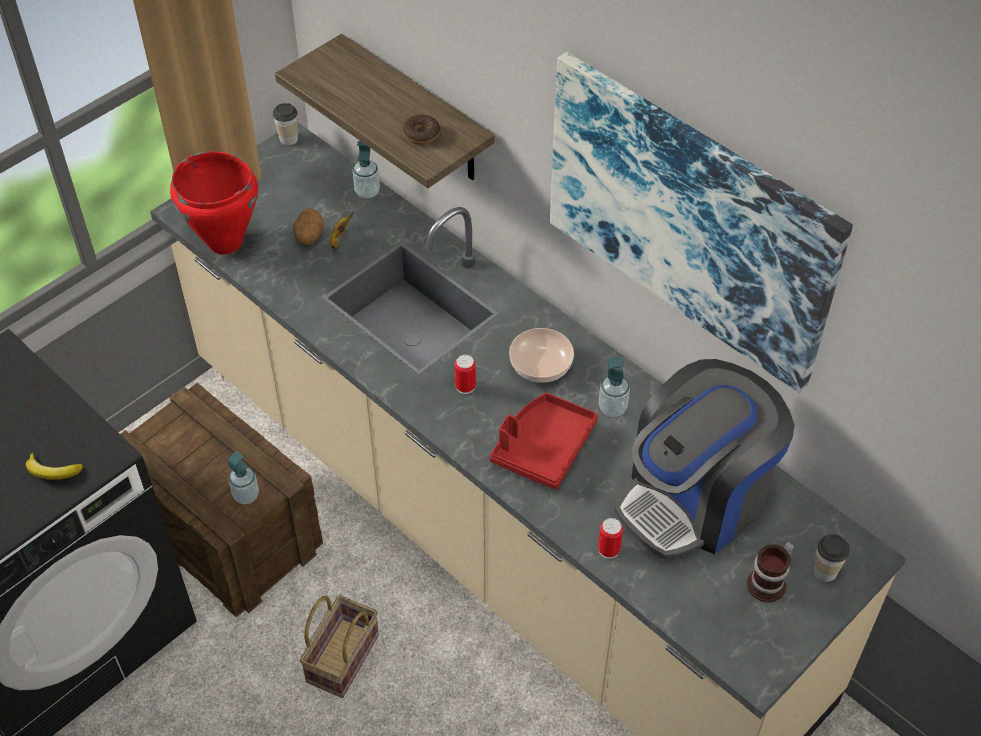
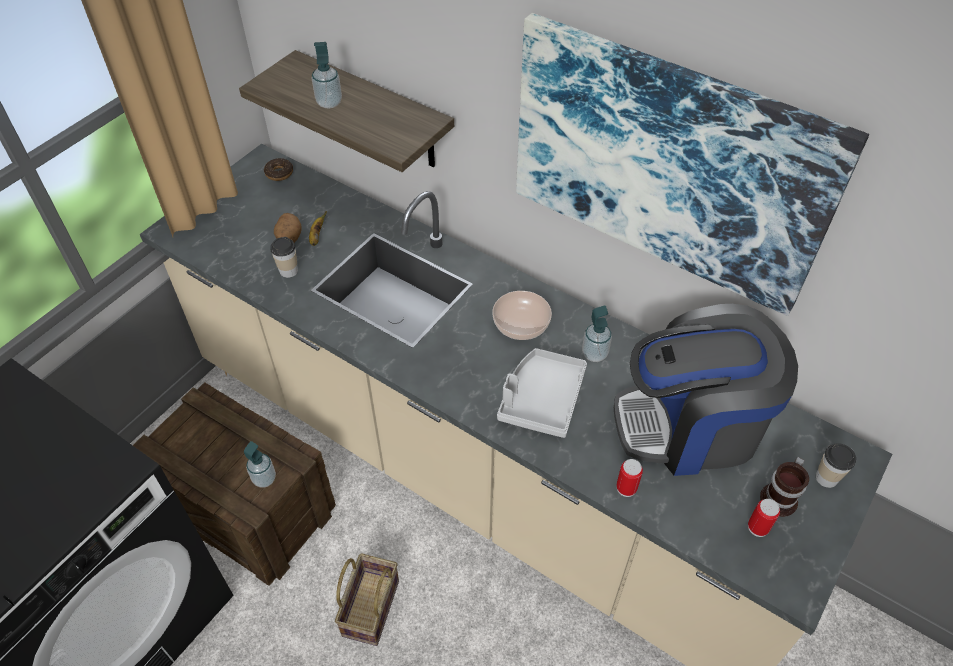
camera: 10 degrees left, 0 degrees up
banana [26,453,83,480] -> none
red cooking pot [170,151,258,254] -> none
cup [273,103,298,145] -> cup moved to [270,237,298,278]
soap dispenser [352,141,380,198] -> soap dispenser moved to [312,42,342,108]
donut [402,115,441,145] -> donut moved to [264,158,293,181]
can [455,355,476,394] -> can moved to [748,499,780,537]
red tray [490,393,598,489] -> grey tray [497,348,587,438]
coffee machine [614,359,795,560] -> coffee machine turned 45 degrees clockwise [614,304,798,476]

